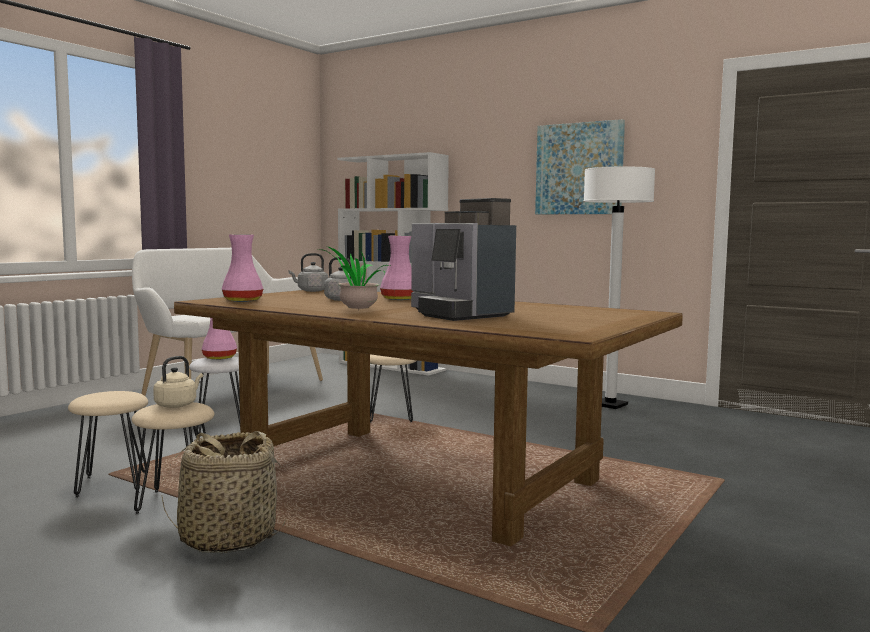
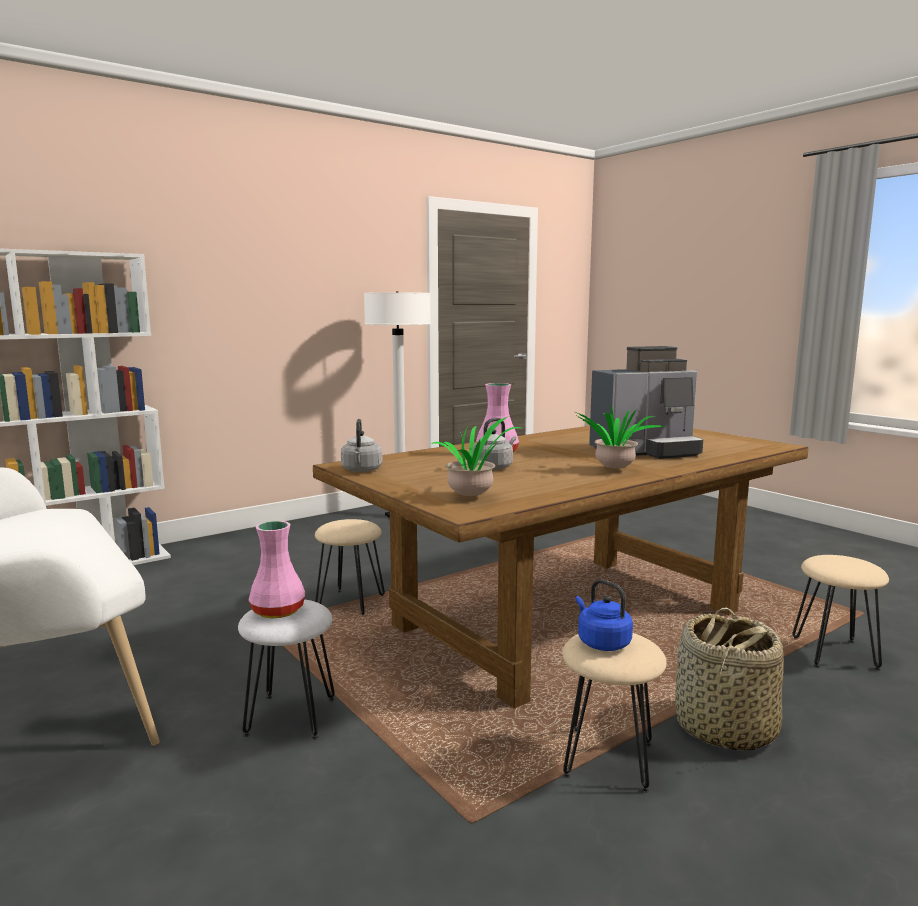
camera: 70 degrees left, 5 degrees up
beige stool [68,391,148,498] -> beige stool moved to [792,555,889,671]
beige kettle [153,356,203,408] -> blue kettle [575,579,633,651]
pink vase [222,234,263,302] -> potted plant [430,417,521,496]
picture [535,119,625,214] -> none

